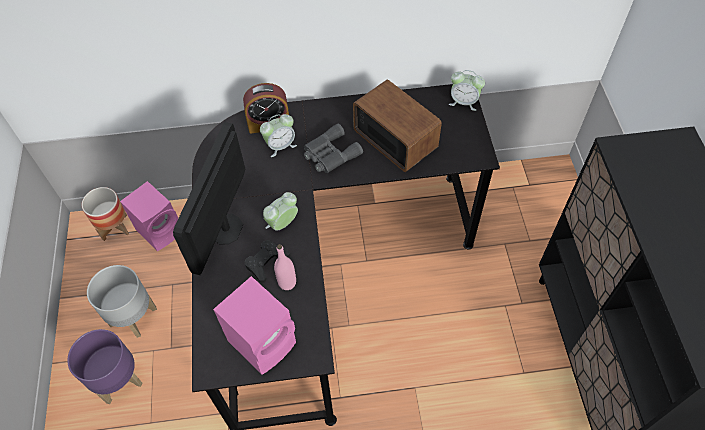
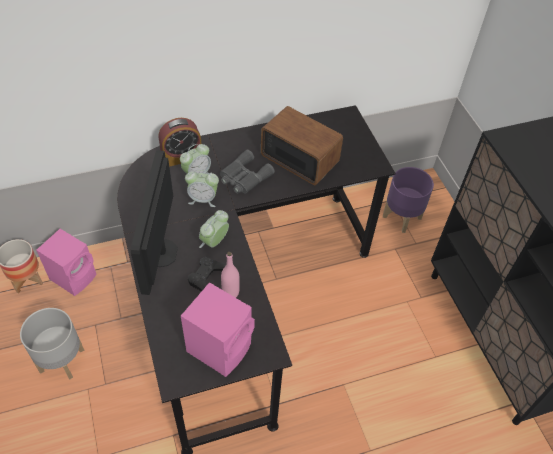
camera: 15 degrees left, 5 degrees down
purple planter [67,329,142,404] -> purple planter moved to [383,167,434,233]
alarm clock [449,70,485,111] -> alarm clock moved to [185,169,219,207]

